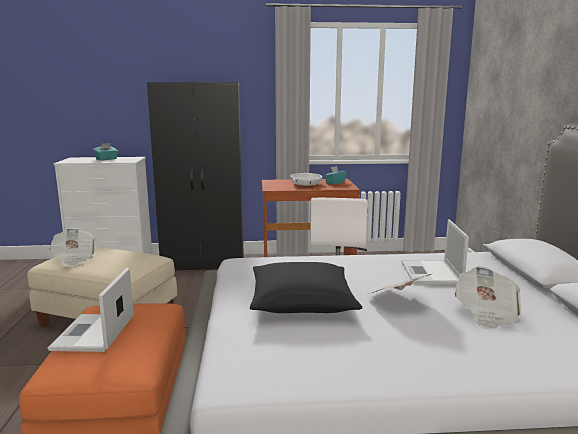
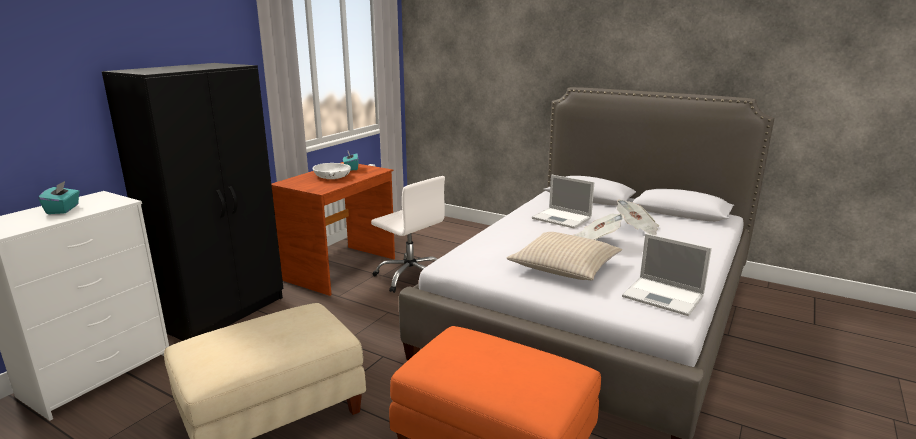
camera: 55 degrees left, 5 degrees up
laptop [48,268,134,352] -> laptop moved to [622,234,712,316]
newspaper [49,228,96,266] -> none
black pillow [250,262,362,313] -> beige pillow [507,232,622,280]

